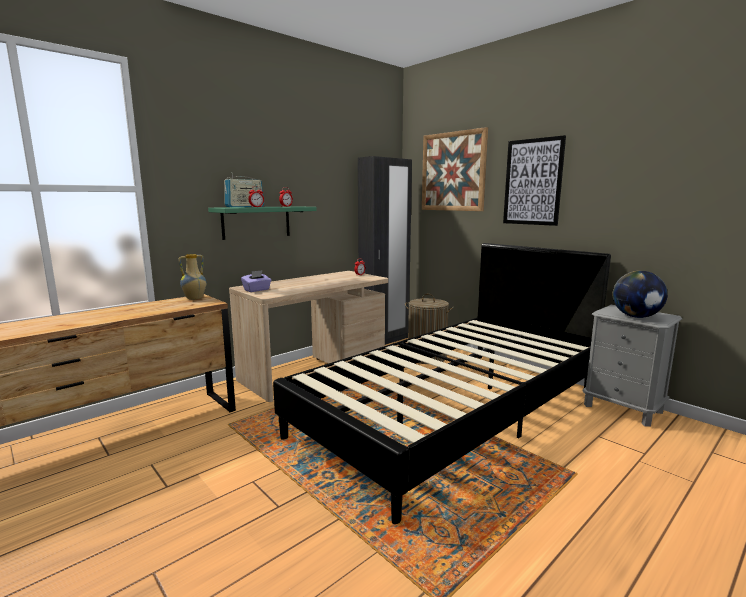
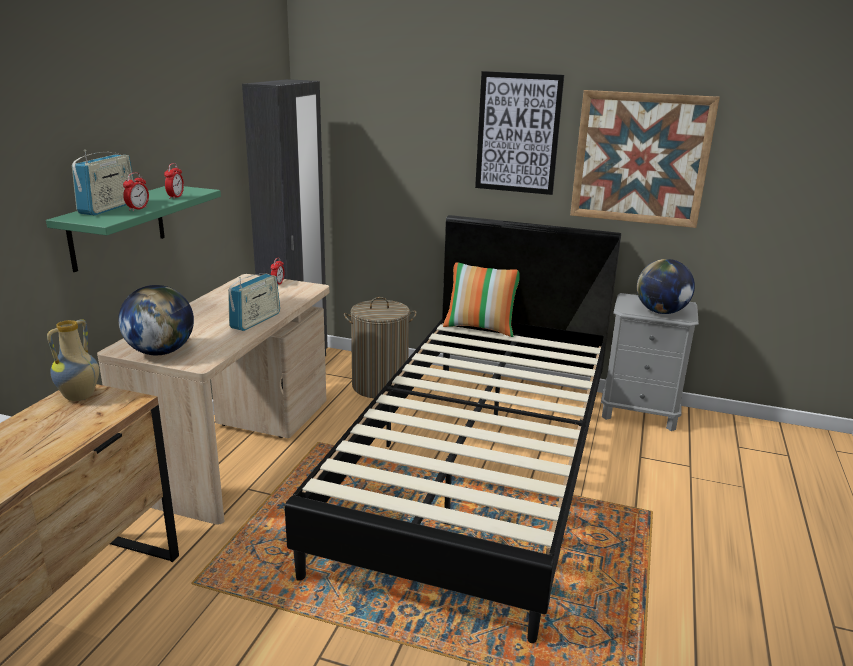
camera: 30 degrees left, 10 degrees up
purple tissue box [241,270,271,292] -> globe [118,285,194,355]
picture [422,127,488,211] -> picture moved to [570,90,720,228]
none -> radio [228,273,280,331]
none -> pillow [443,262,520,337]

